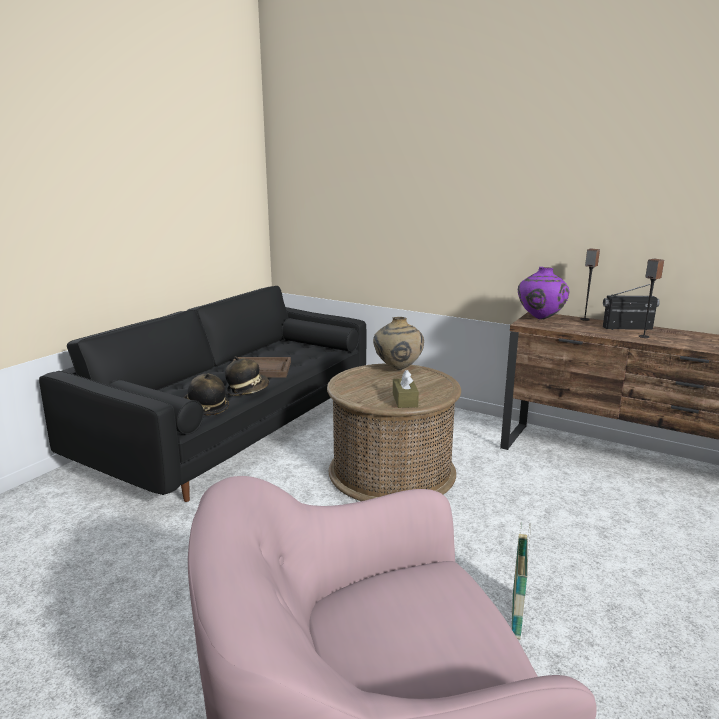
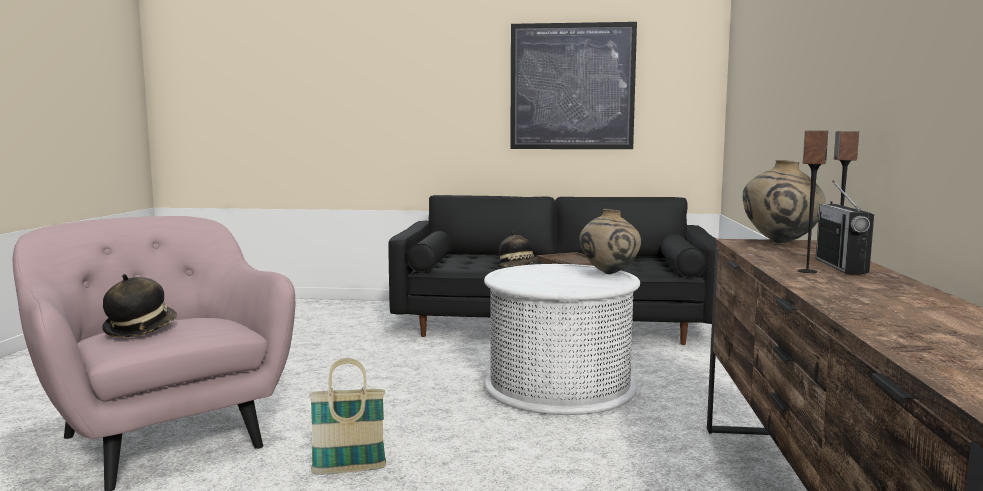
camera: 65 degrees right, 10 degrees down
hat [184,373,229,415] -> hat moved to [103,274,177,337]
brown coffee table [327,364,461,501] -> white coffee table [484,264,640,415]
brown tissue box [393,370,419,408] -> none
purple vase [518,267,570,320] -> beige vase [743,160,826,243]
radio [603,284,660,330] -> radio turned 150 degrees counterclockwise [816,181,874,274]
none -> picture [510,22,637,149]

